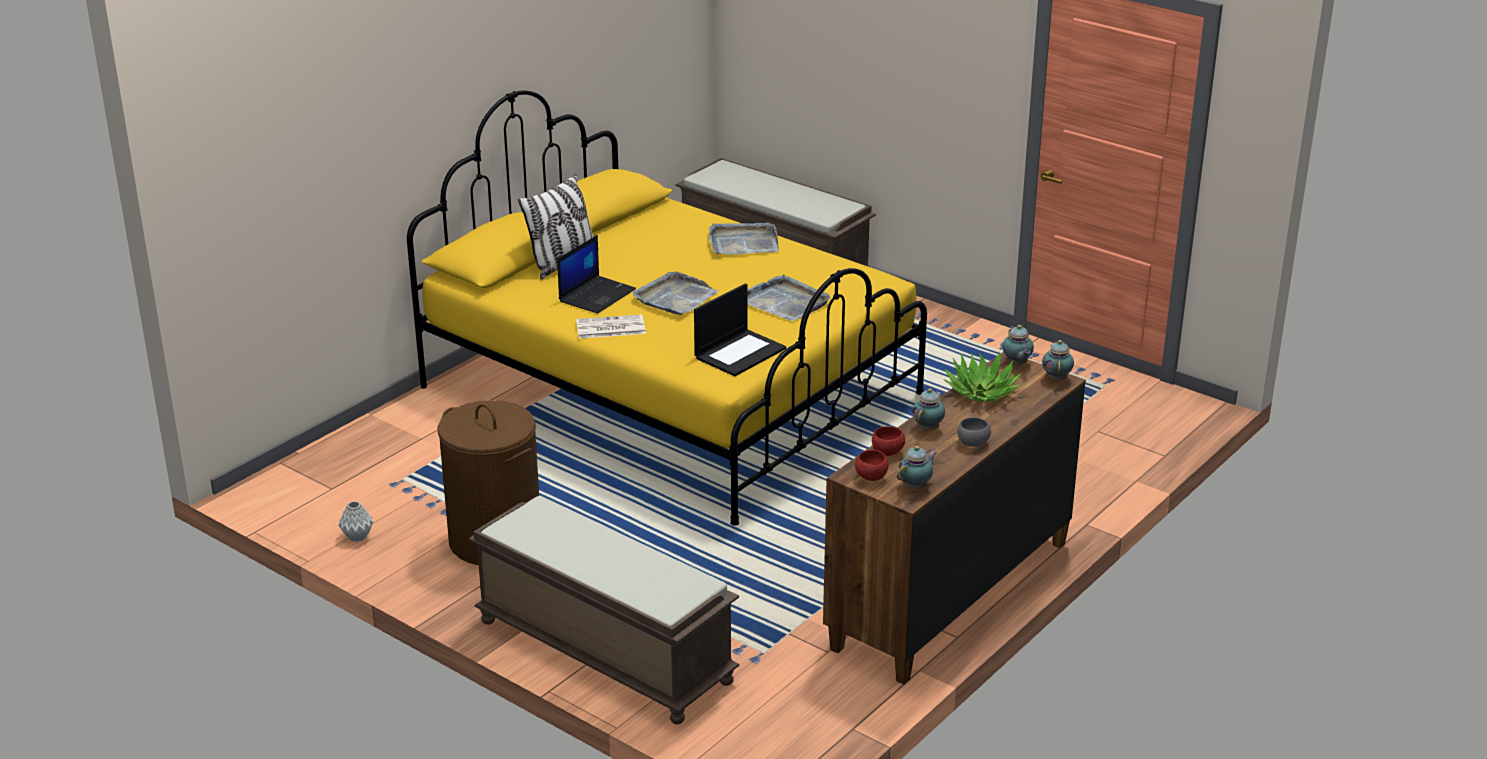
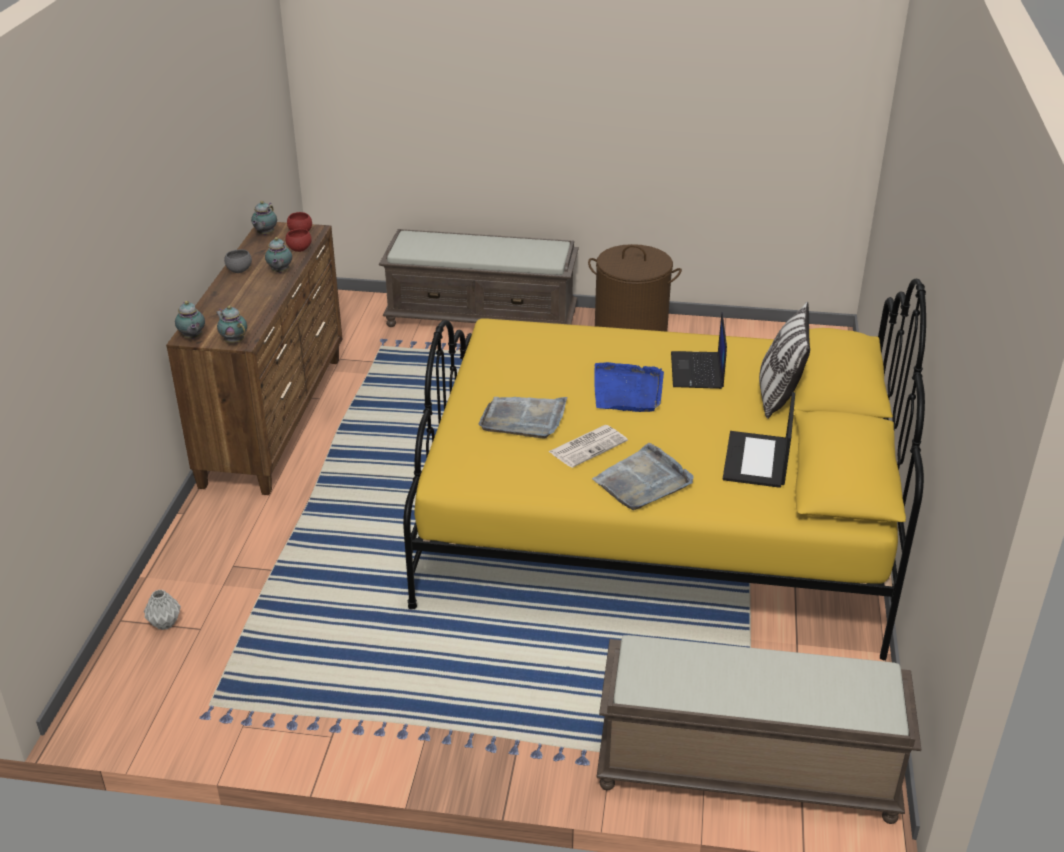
camera: 150 degrees right, 5 degrees up
grey vase [338,501,373,542] -> grey vase moved to [144,589,181,630]
newspaper [576,314,646,339] -> newspaper moved to [548,425,628,468]
grey tray [633,271,718,315] -> blue tray [595,362,664,412]
laptop [694,283,786,376] -> laptop moved to [723,392,795,488]
potted plant [944,352,1022,402] -> none

